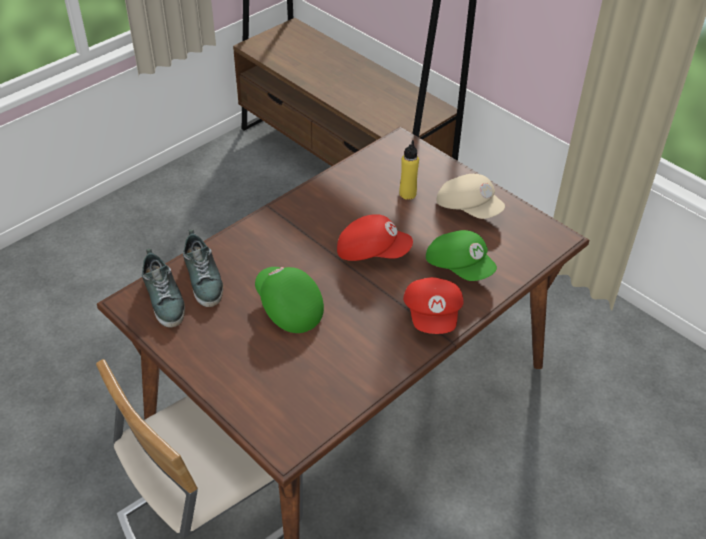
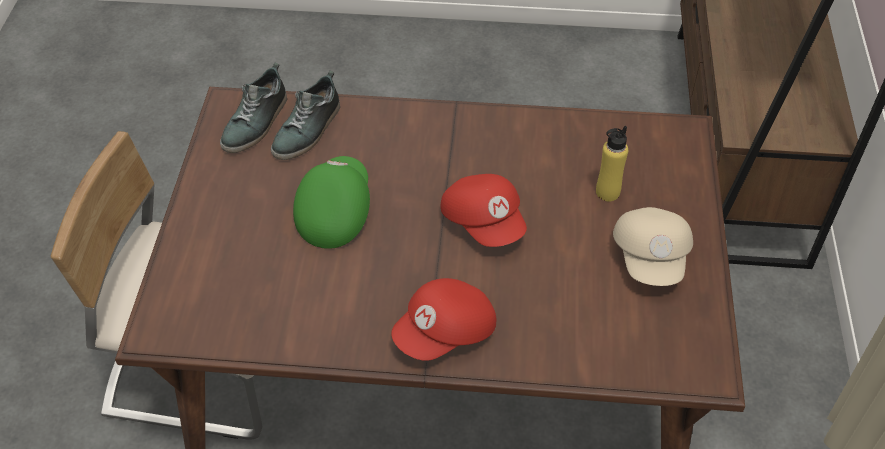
camera: 50 degrees right, 5 degrees up
green cap [426,230,497,281] -> none

